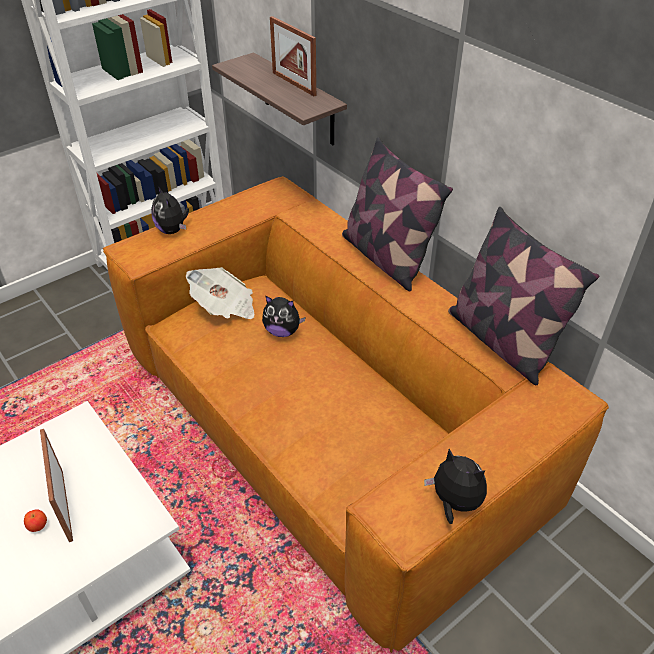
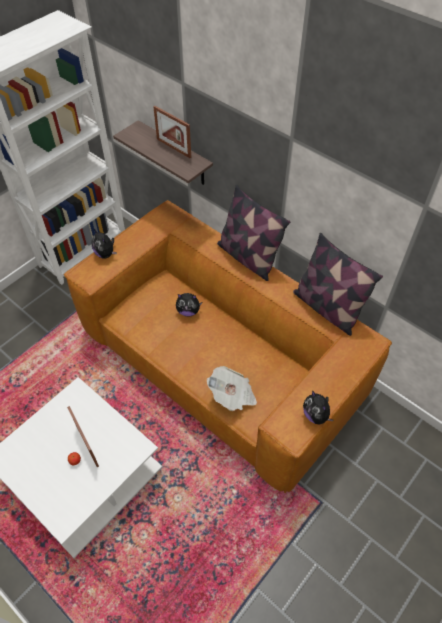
camera: 10 degrees left, 10 degrees up
newspaper [186,267,254,319] -> newspaper moved to [207,366,257,411]
plush toy [424,449,487,524] -> plush toy turned 150 degrees counterclockwise [303,390,334,424]

